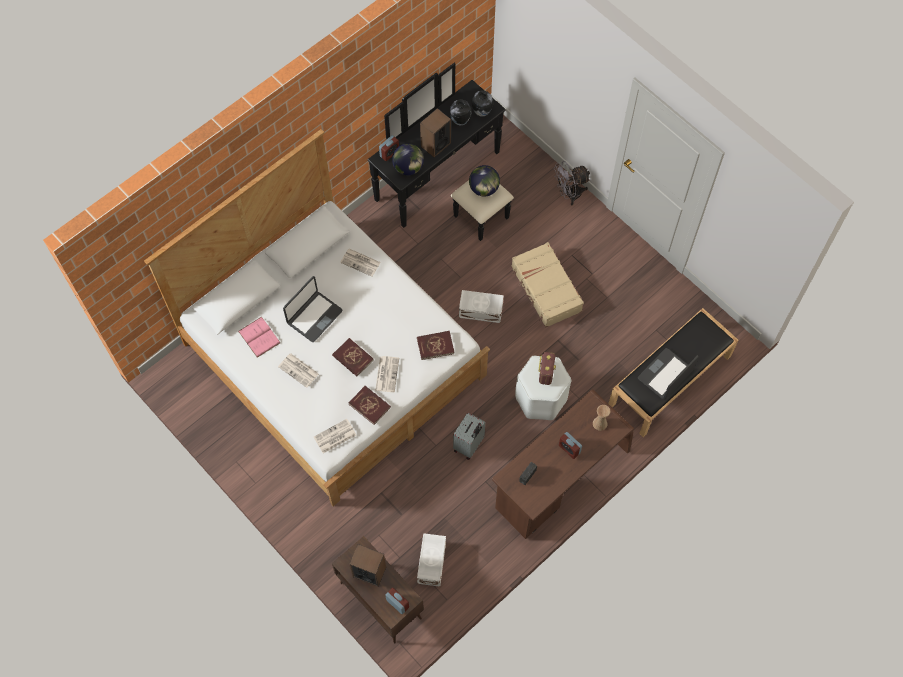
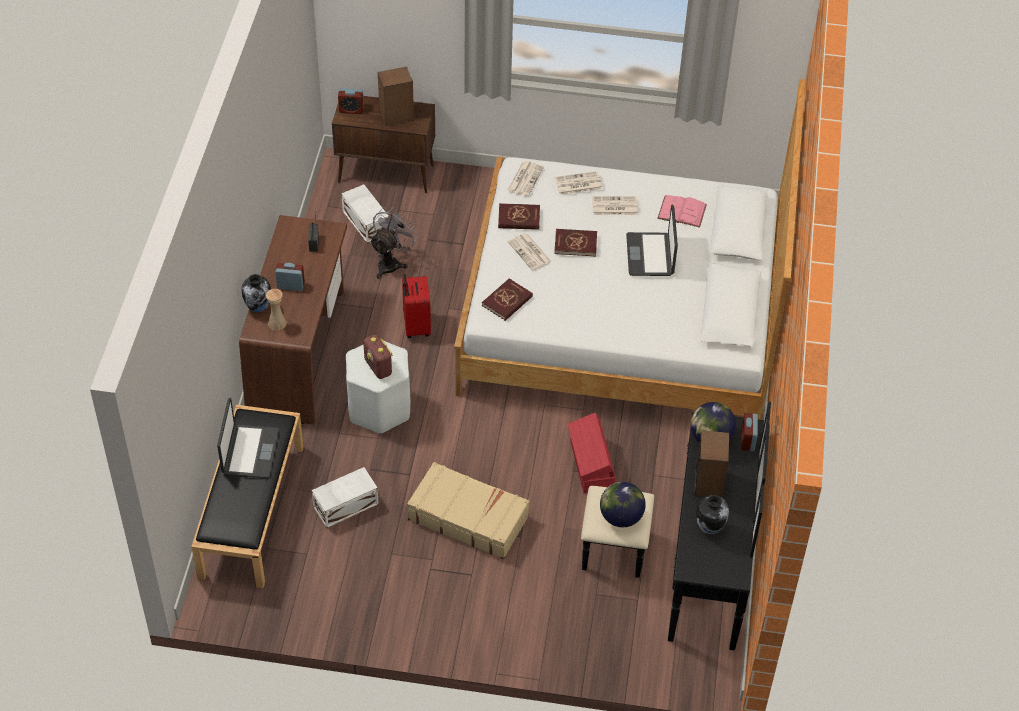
camera: 140 degrees right, 15 degrees down
newspaper [340,248,381,277] -> newspaper moved to [555,171,603,195]
grey suitcase [453,412,485,460] -> red suitcase [402,274,431,338]
white storage box [459,290,504,323] -> white storage box moved to [312,467,379,528]
vase [472,90,493,117] -> vase moved to [242,274,271,312]
grey fan [554,161,591,206] -> grey fan moved to [369,207,419,279]
none -> red storage box [568,412,615,494]

